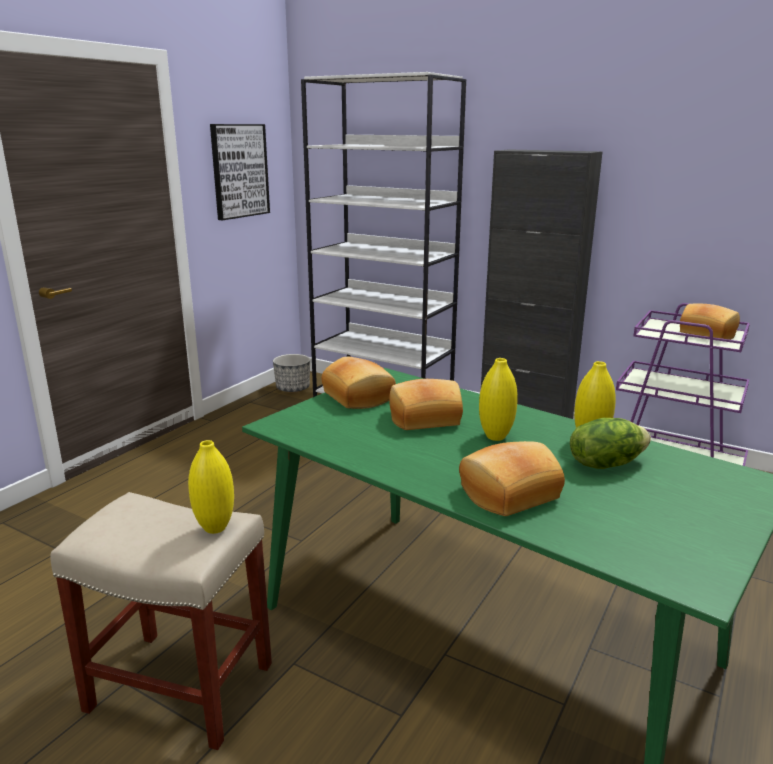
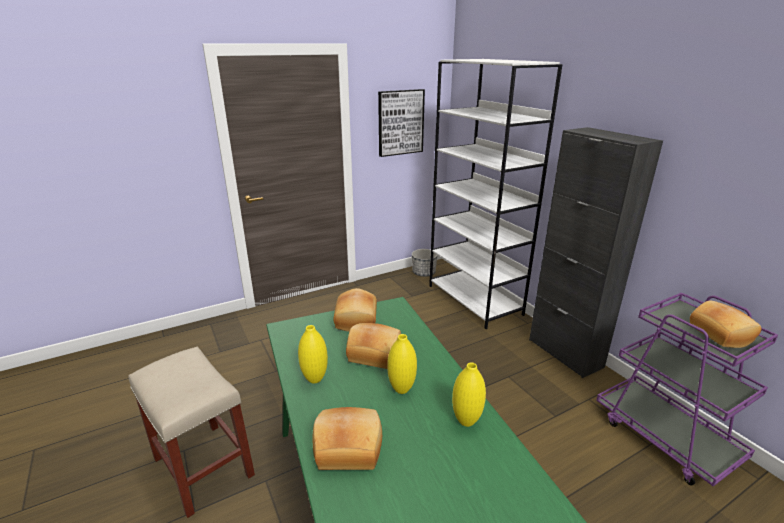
camera: 30 degrees right, 5 degrees up
yellow vase [188,440,234,534] -> yellow vase moved to [298,325,328,383]
lettuce [570,418,651,469] -> none

